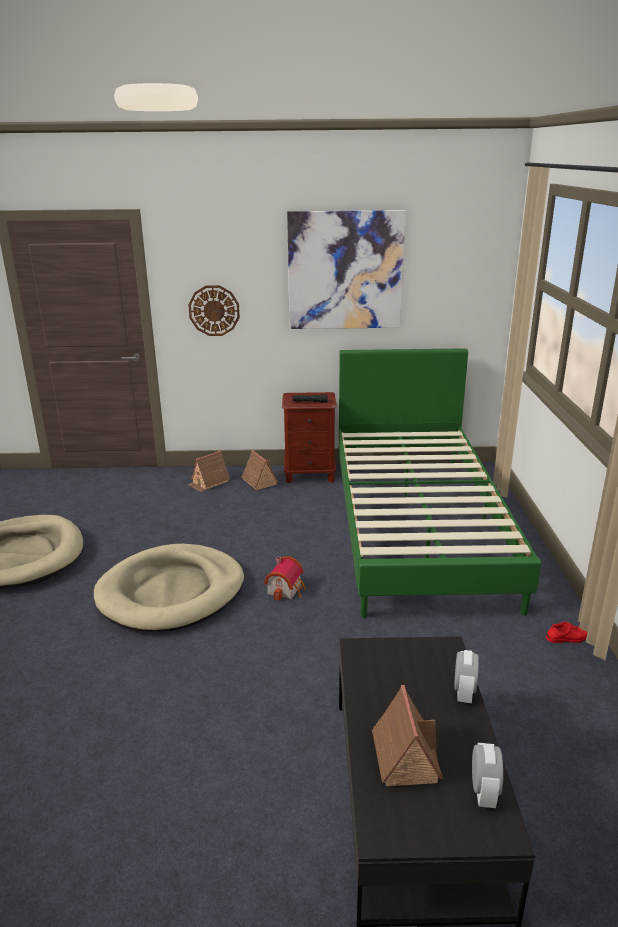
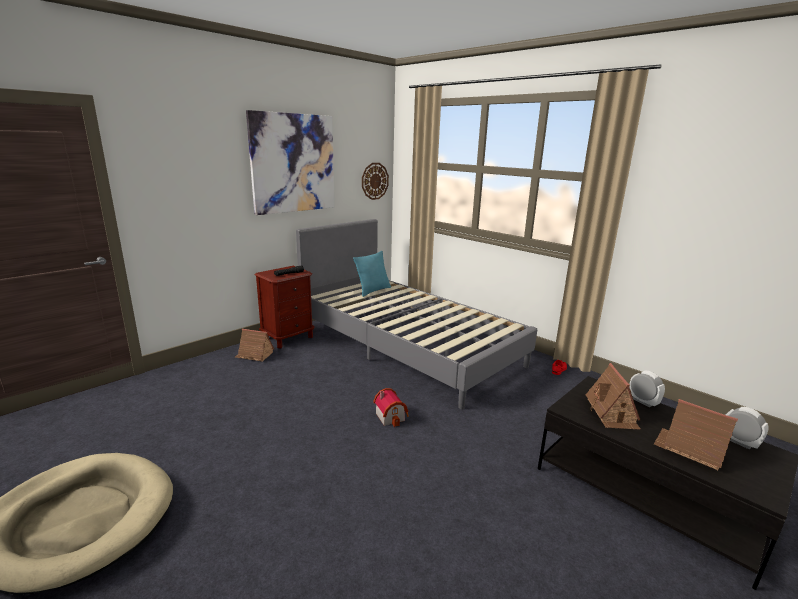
camera: 45 degrees left, 5 degrees down
beige dog bed [94,544,244,632] -> none
wall clock [188,285,240,336] -> wall clock moved to [362,163,389,200]
toy house [188,451,230,492] -> toy house moved to [586,363,641,429]
green bed [339,348,541,619] -> grey bed [296,219,537,410]
none -> turquoise pillow [353,251,391,297]

